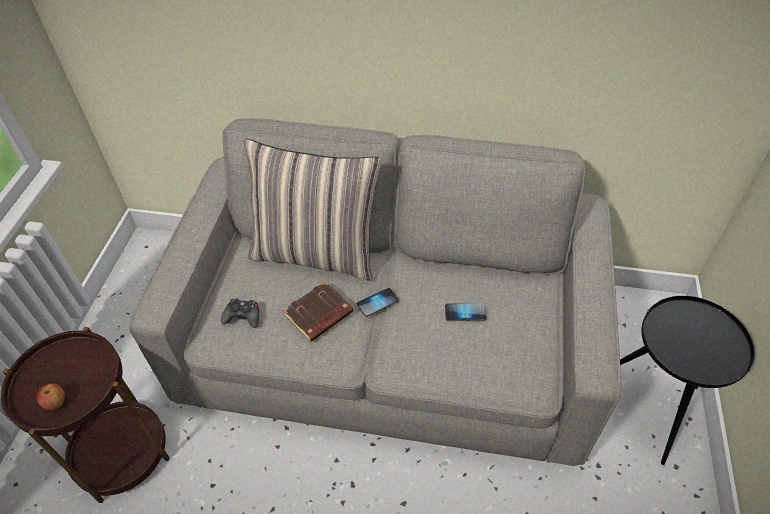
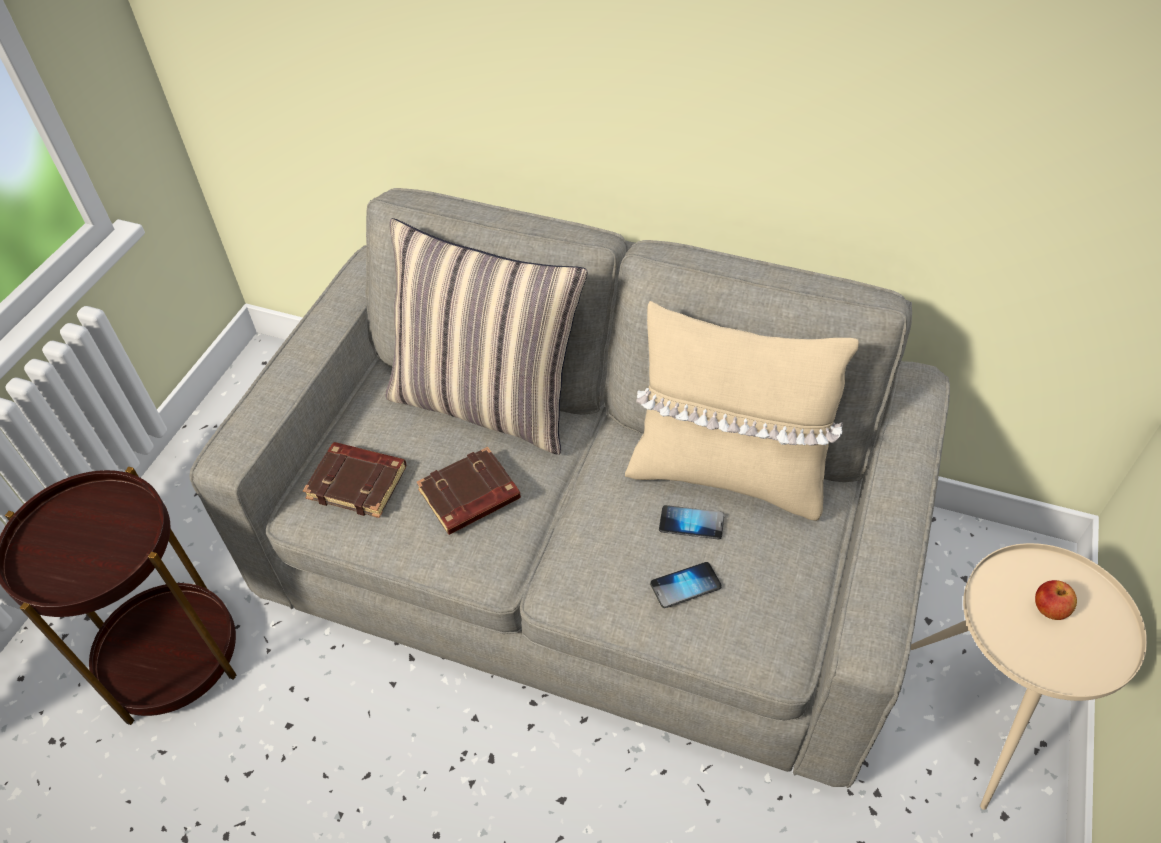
camera: 10 degrees right, 0 degrees up
apple [37,383,65,410] -> apple moved to [1035,580,1077,620]
black game controller [221,299,259,328] -> brown book [303,442,406,518]
phone [357,288,399,317] -> phone moved to [650,562,722,608]
black side table [620,296,755,465] -> beige side table [911,543,1147,810]
none -> beige pillow [625,301,859,521]

